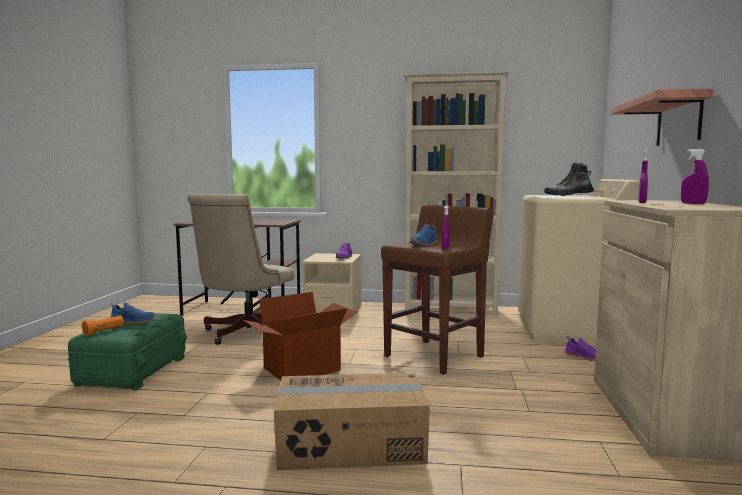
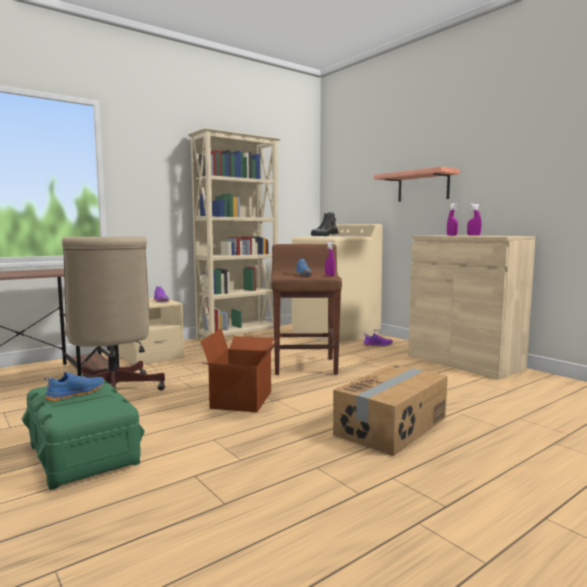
camera: 45 degrees left, 0 degrees up
orange flashlight [82,315,124,336] -> none

